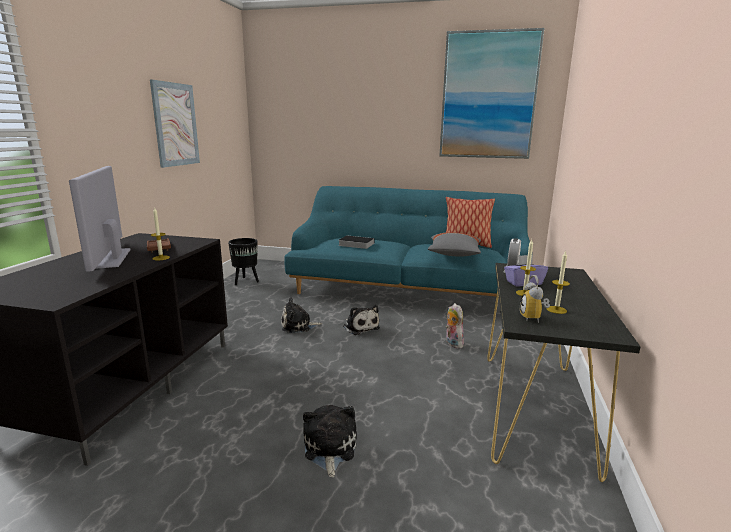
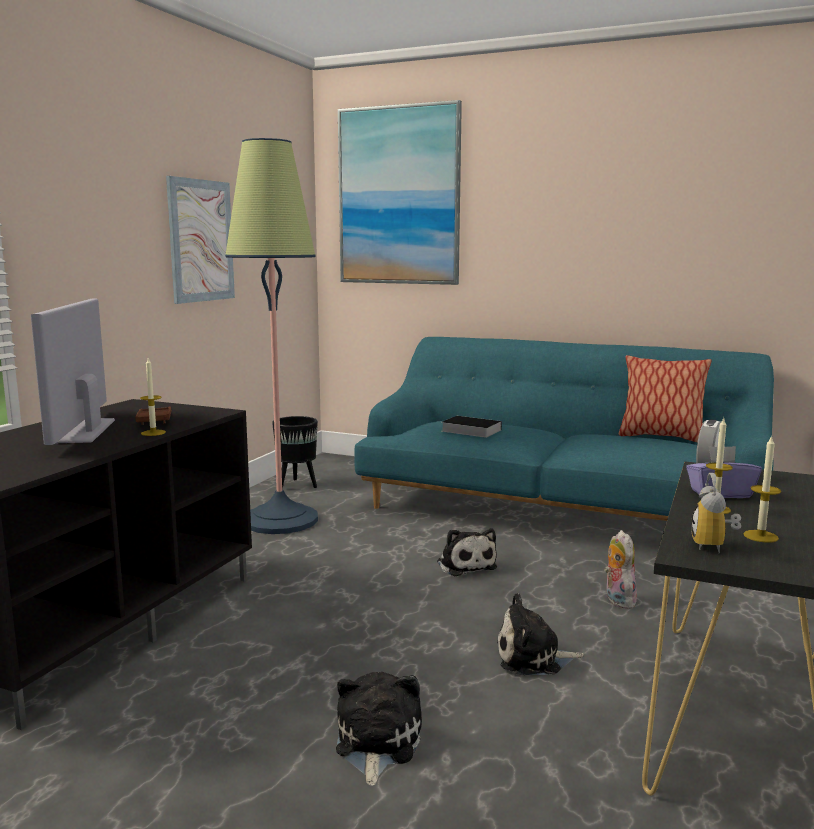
camera: 10 degrees right, 5 degrees down
plush toy [281,297,323,333] -> plush toy moved to [497,593,584,675]
grey pillow [428,232,481,257] -> none
picture [439,28,544,159] -> picture moved to [338,100,462,285]
none -> floor lamp [225,138,318,534]

